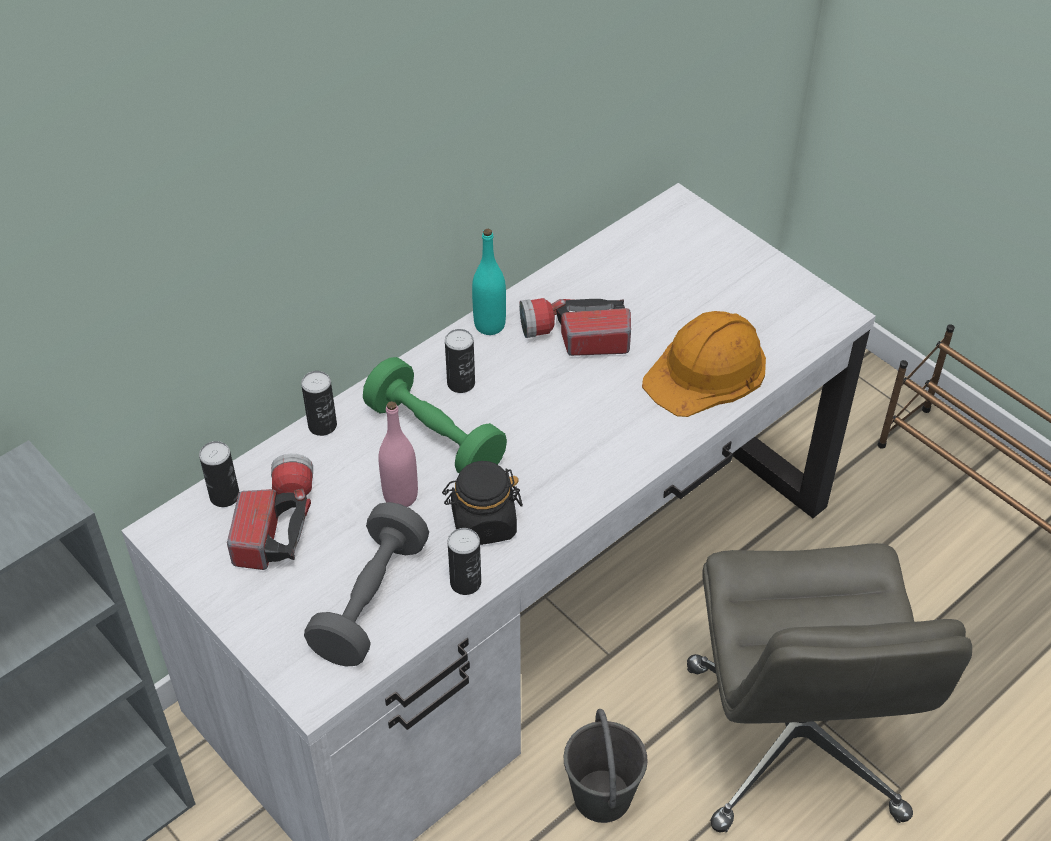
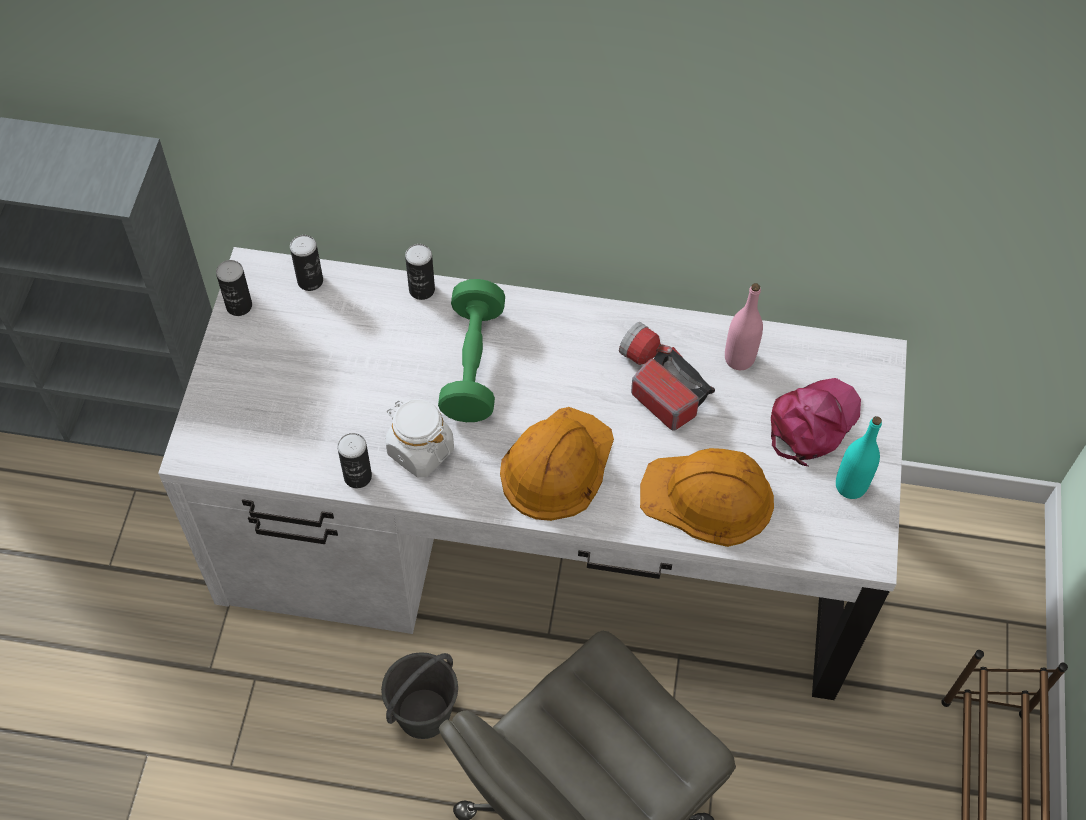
camera: 50 degrees right, 10 degrees up
flashlight [227,454,313,570] -> none
grey dumbbell [304,502,429,666] -> none
pink bottle [378,401,418,507] -> pink bottle moved to [725,283,763,370]
black jar [442,461,523,545] -> white jar [386,399,454,477]
can [445,329,475,393] -> can moved to [216,260,252,316]
turquoise bottle [472,229,506,335] -> turquoise bottle moved to [836,416,882,499]
none -> orange hard hat [500,407,614,521]
none -> pink cap [771,378,861,467]

